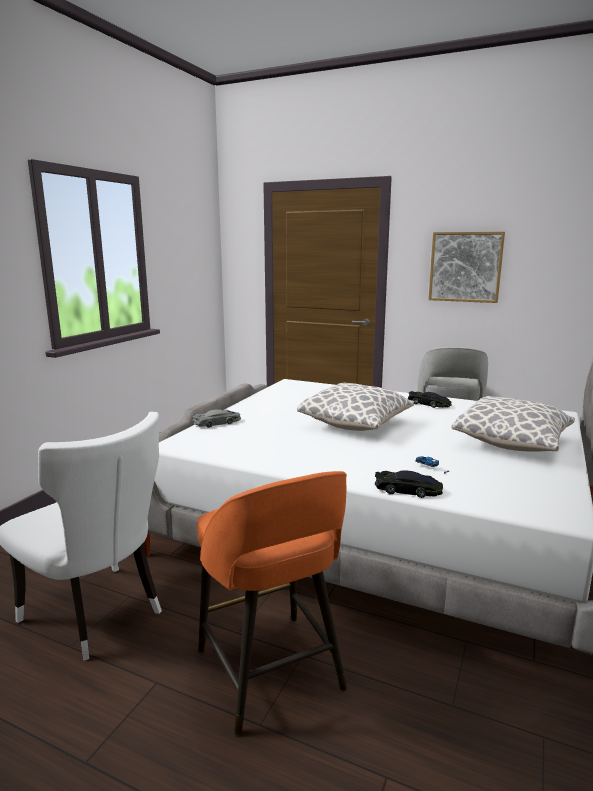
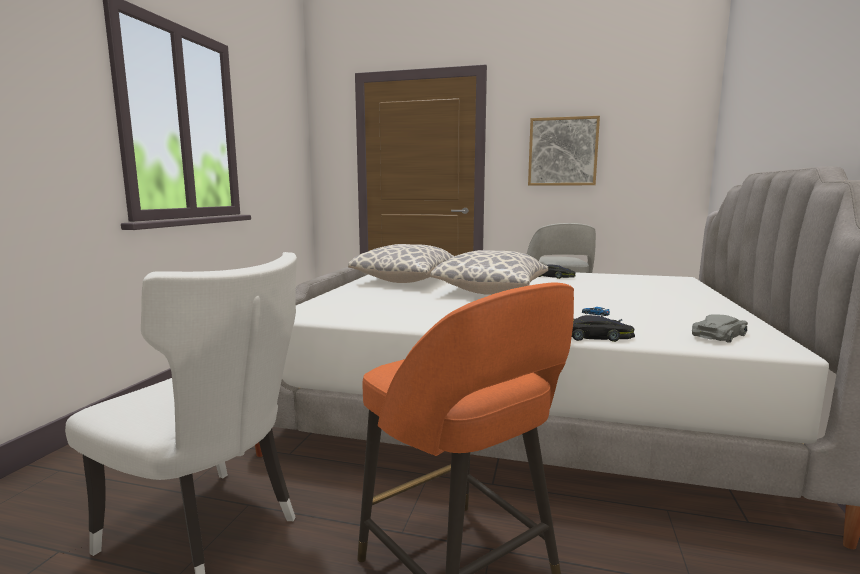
camera: 10 degrees left, 5 degrees down
grey toy car [193,409,241,428] -> grey toy car moved to [692,314,748,343]
pillow [451,396,575,452] -> pillow moved to [348,244,454,283]

